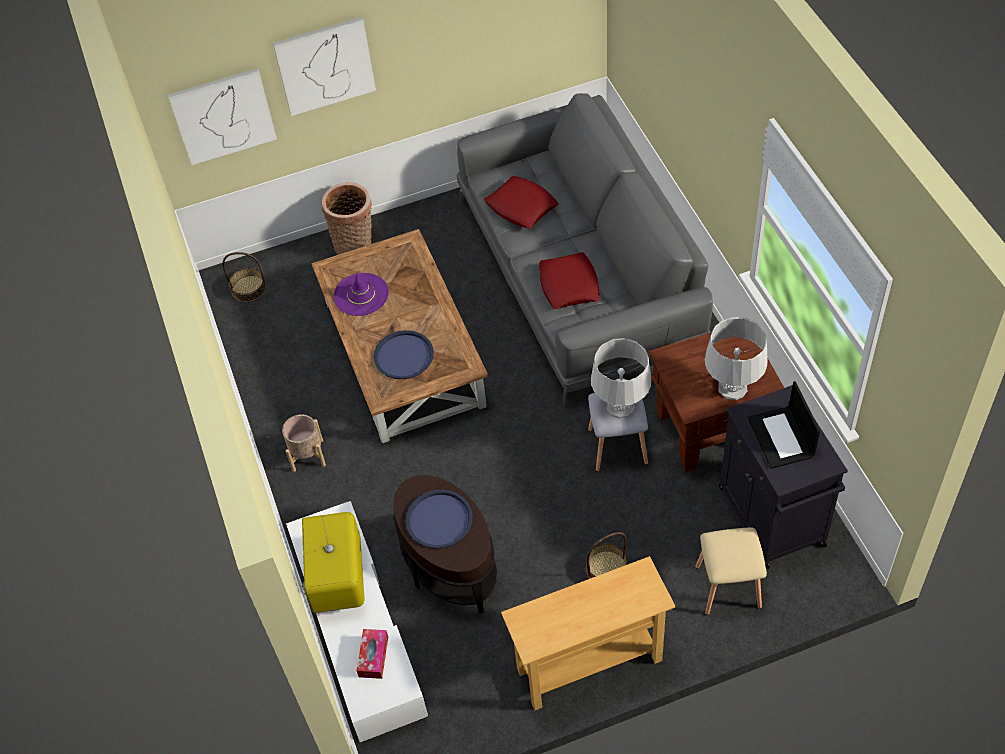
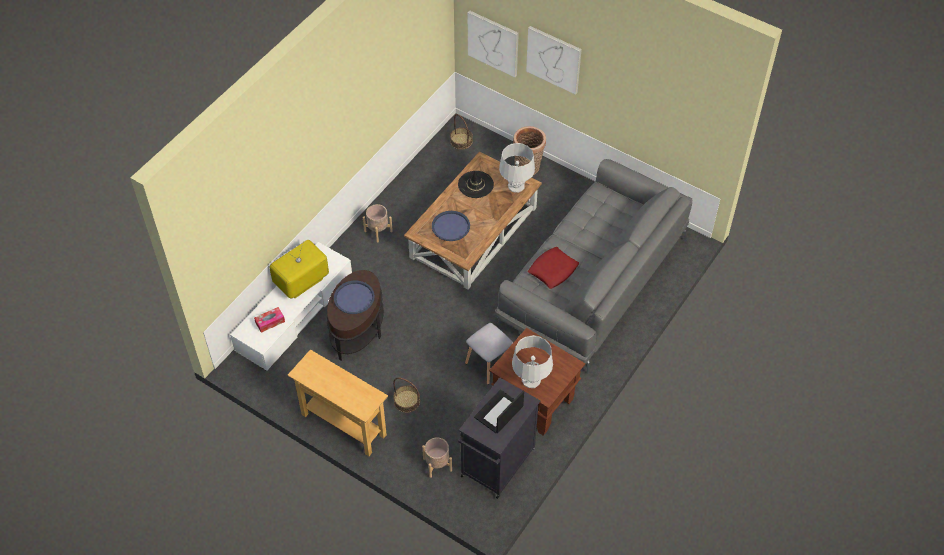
camera: 50 degrees right, 0 degrees up
purple hat [334,273,389,316] -> black hat [458,171,494,198]
red pillow [484,176,559,229] -> none
grey table lamp [591,338,652,418] -> grey table lamp moved to [499,143,535,193]
beige stool [695,527,767,615] -> beige planter [422,437,452,478]

